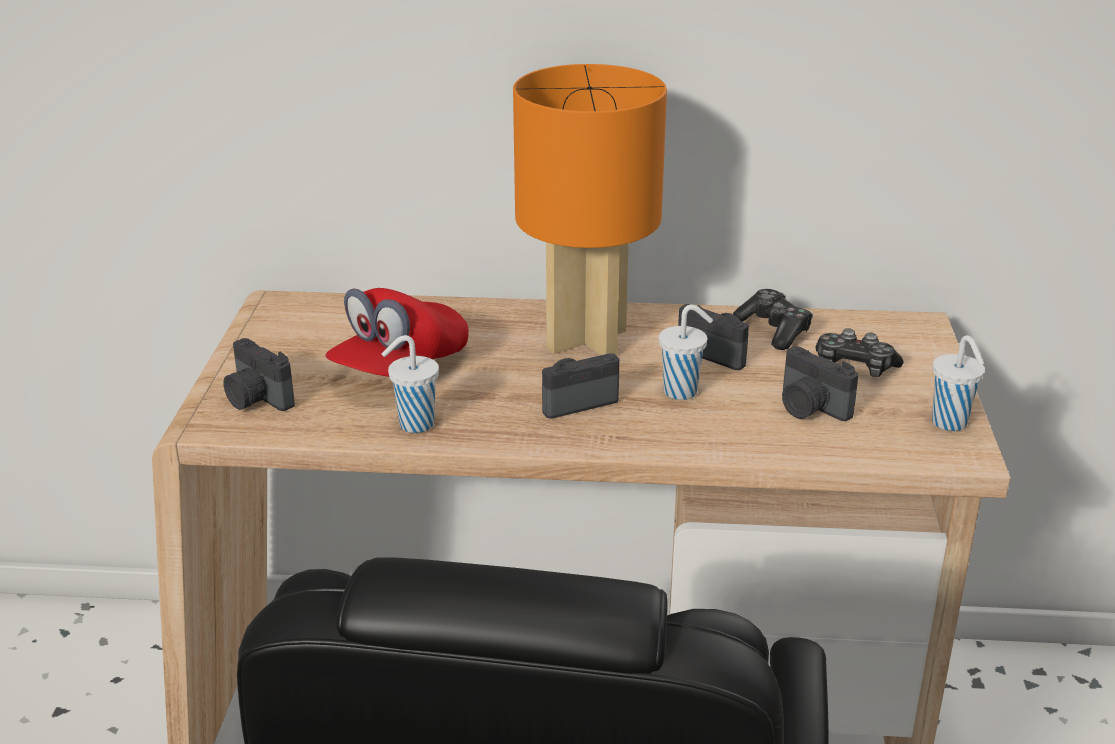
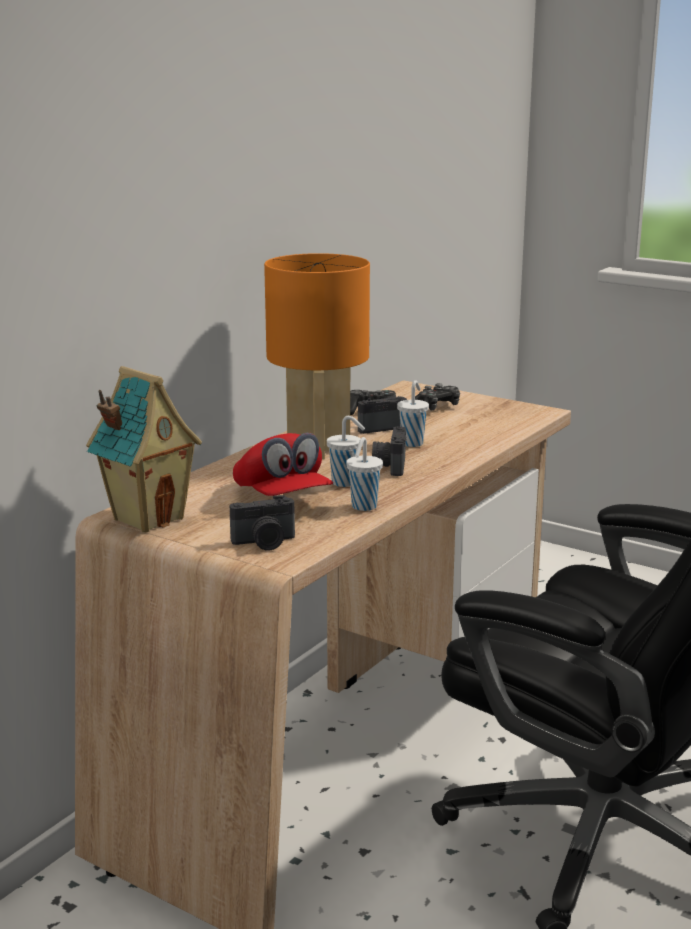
camera: 60 degrees left, 10 degrees down
camera [782,346,859,421] -> none
white cup [932,335,985,431] -> white cup moved to [327,416,365,487]
none -> toy house [86,366,202,532]

